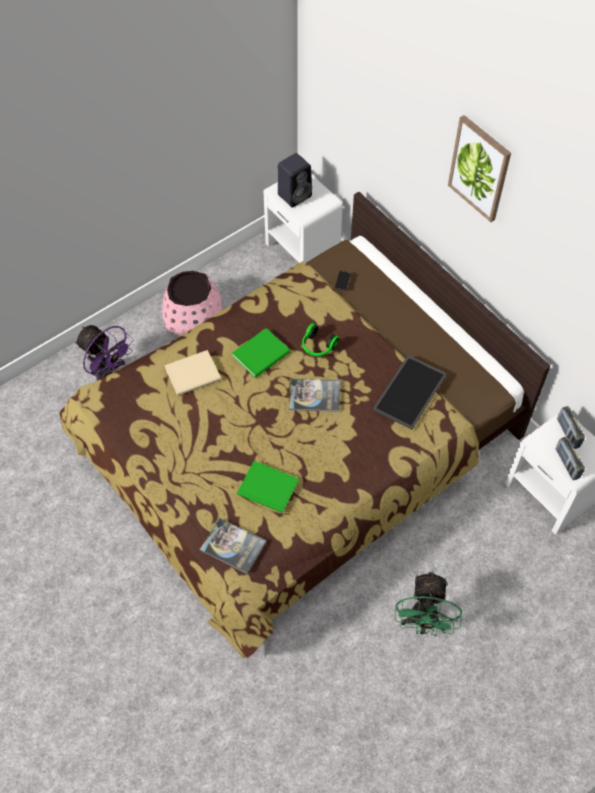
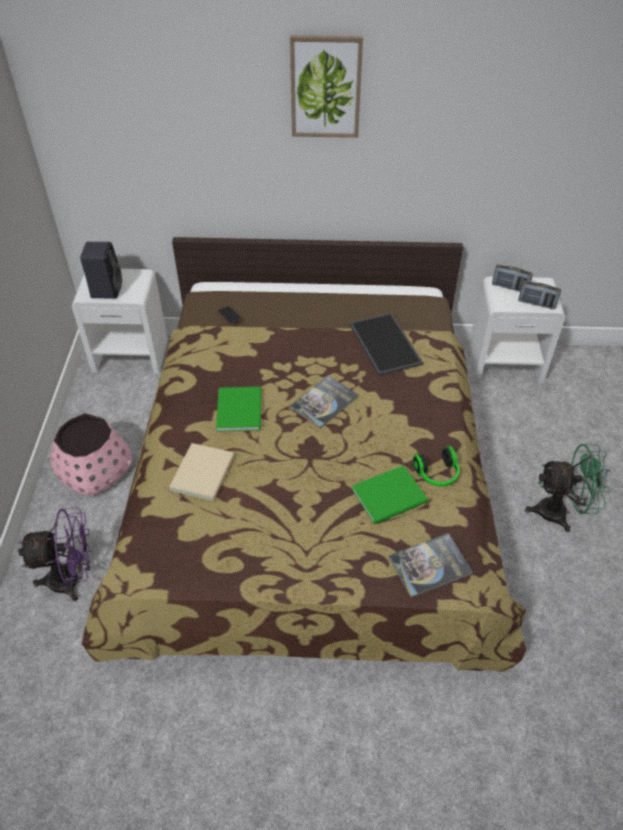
camera: 50 degrees left, 10 degrees down
headphones [302,320,339,356] -> headphones moved to [413,446,459,486]
green fan [395,571,462,636] -> green fan turned 45 degrees counterclockwise [525,444,611,532]

